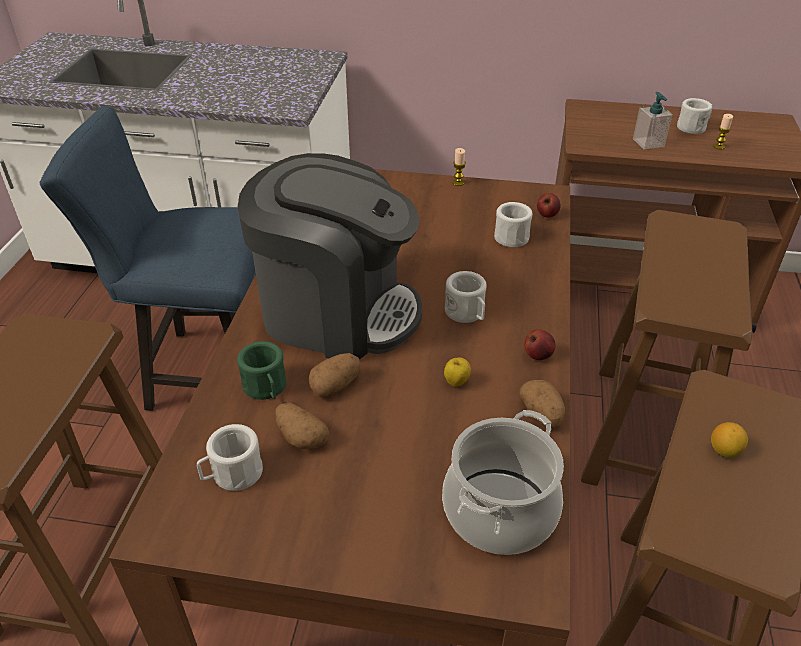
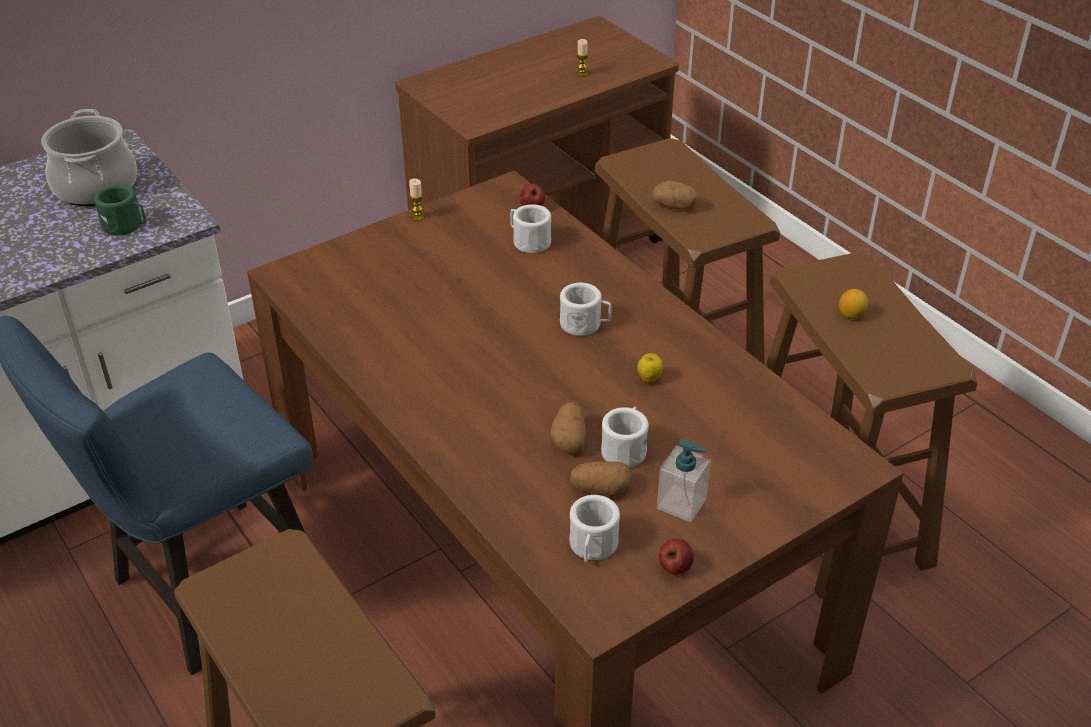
camera: 45 degrees left, 0 degrees up
green mug [237,341,286,400] -> green mug moved to [94,184,146,235]
coffee machine [238,153,422,359] -> none
cooking pot [442,410,564,555] -> cooking pot moved to [41,109,137,206]
potato [519,380,565,428] -> potato moved to [651,181,698,209]
apple [525,329,555,360] -> apple moved to [659,539,694,575]
soap dispenser [633,92,673,150] -> soap dispenser moved to [657,439,711,522]
white mug [677,98,713,134] -> white mug moved to [601,406,649,467]

